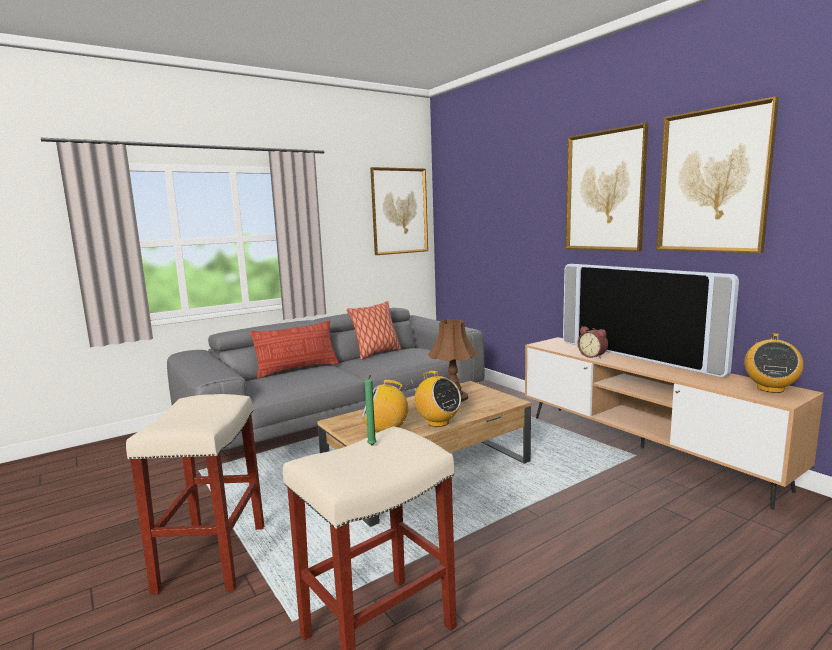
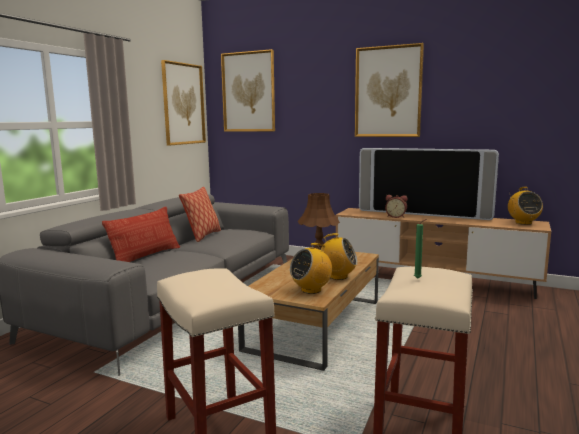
camera: 30 degrees left, 0 degrees up
picture [656,96,779,253] -> picture moved to [221,49,275,132]

